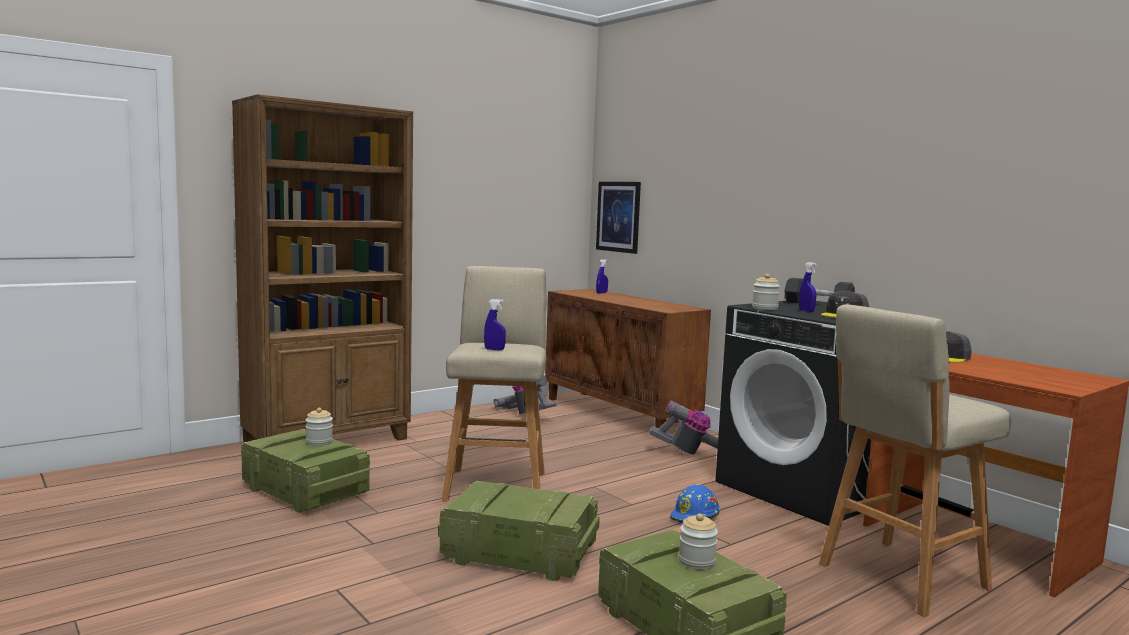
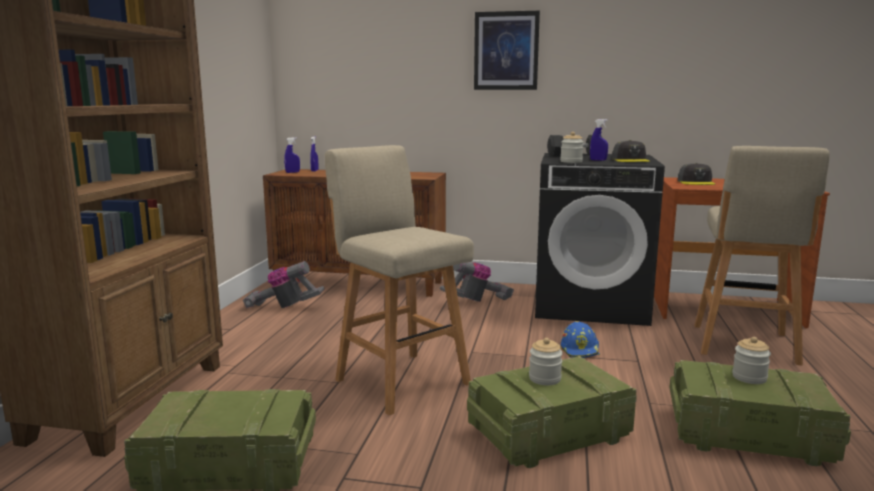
camera: 40 degrees left, 5 degrees up
jar [305,408,333,446] -> jar moved to [529,338,563,385]
blue spray bottle [484,299,506,350] -> blue spray bottle moved to [284,137,300,173]
picture [596,182,641,254] -> picture moved to [474,11,540,90]

